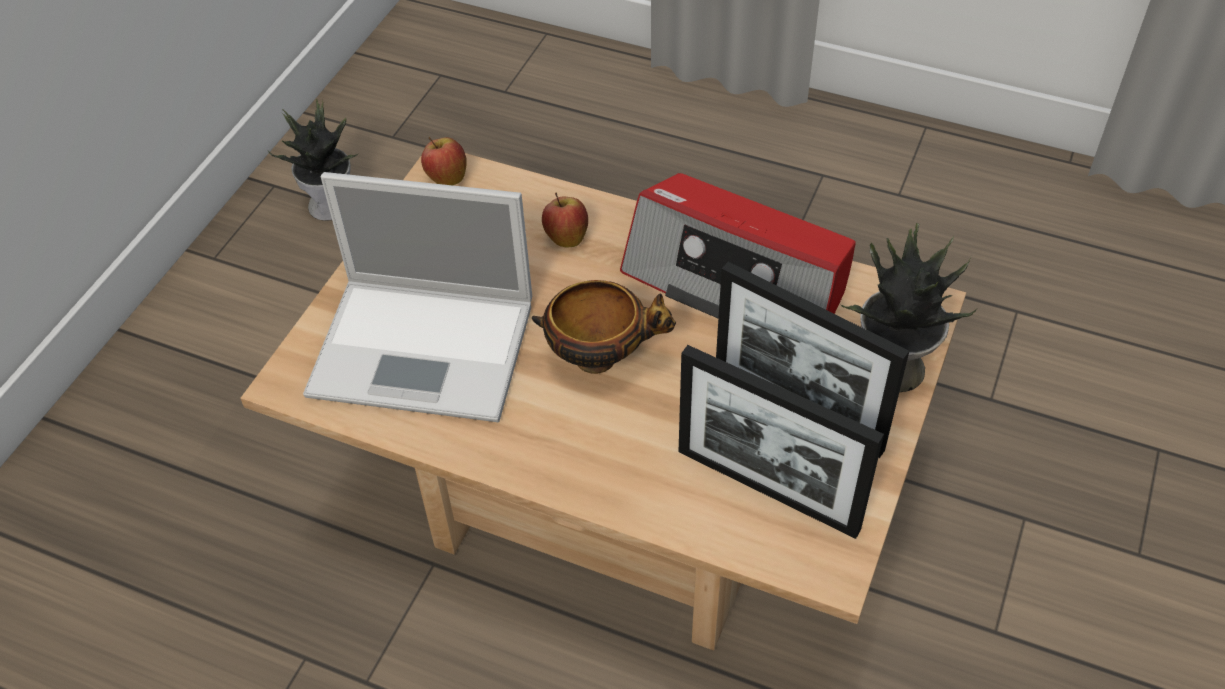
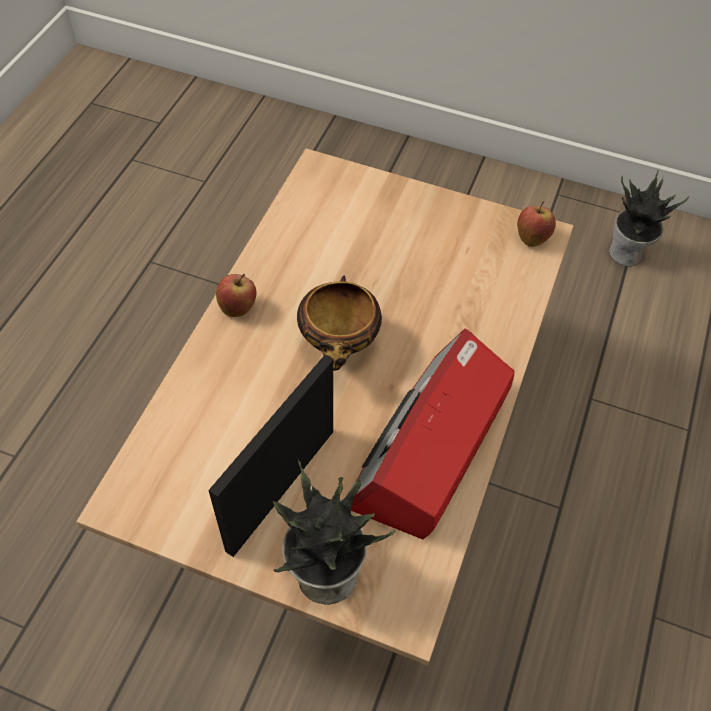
camera: 85 degrees right, 5 degrees up
laptop [303,172,532,422] -> none
apple [542,192,588,247] -> apple moved to [216,274,256,317]
picture frame [679,345,884,539] -> none

